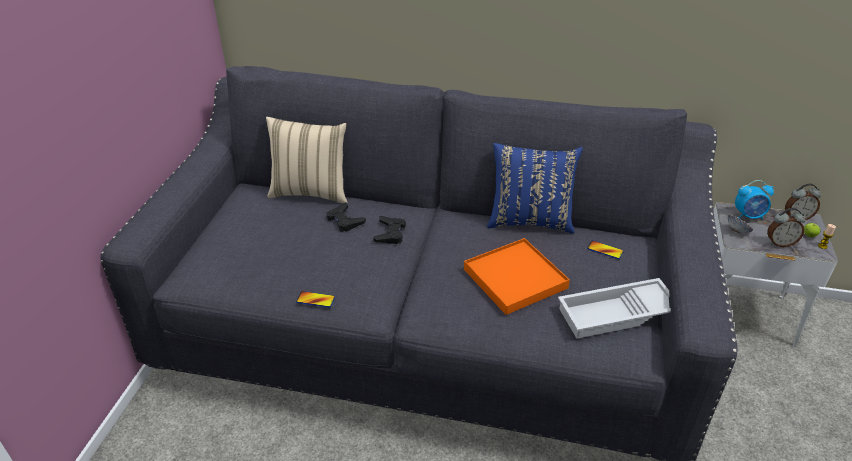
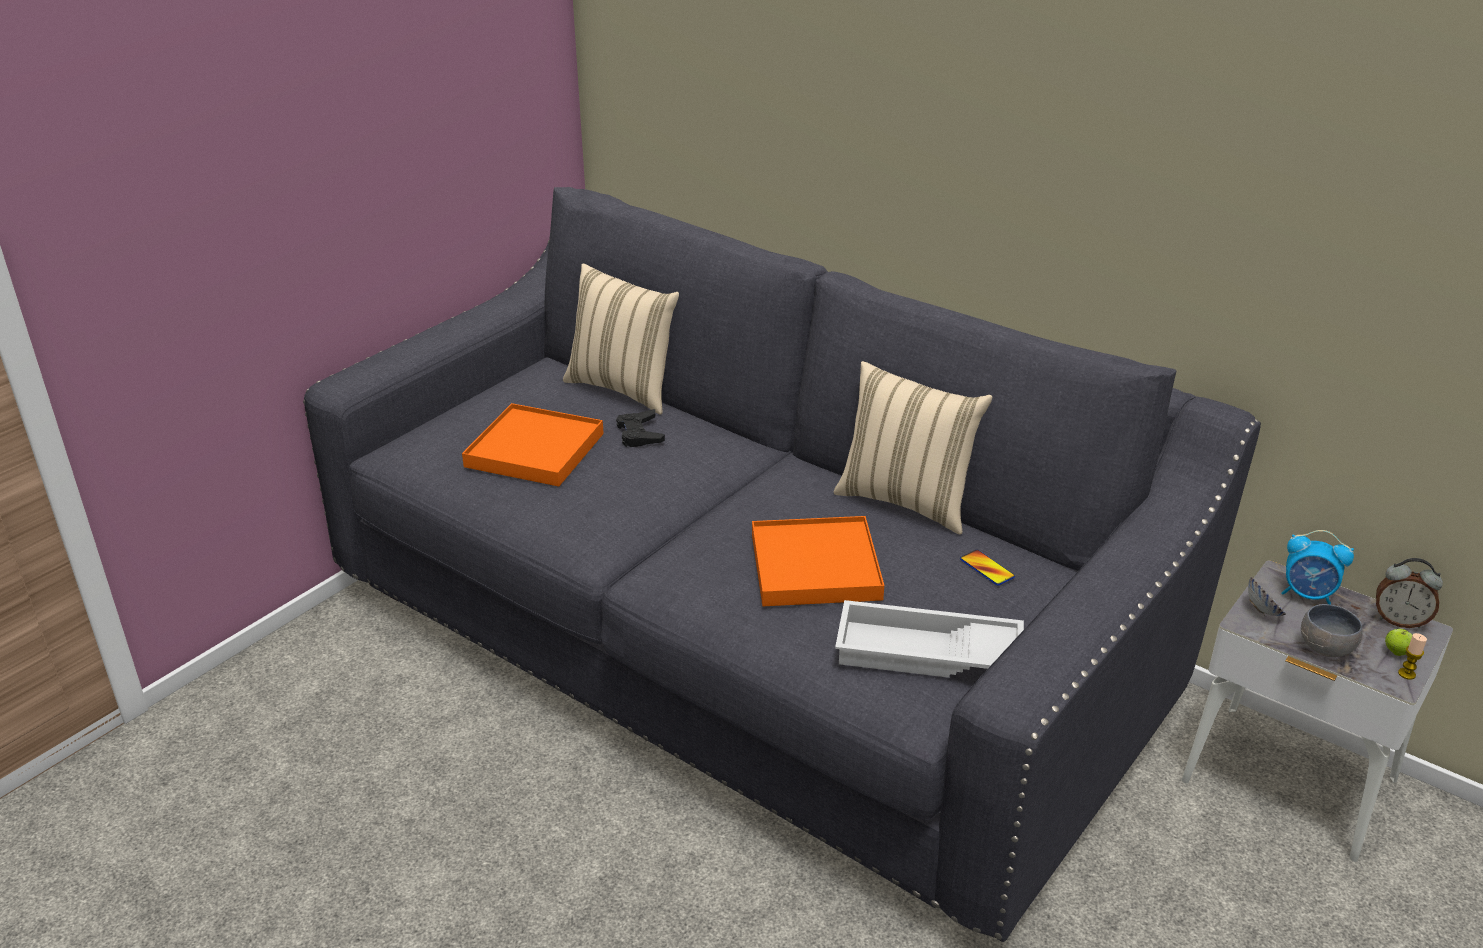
camera: 25 degrees right, 5 degrees down
phone [296,291,335,308] -> none
black game controller [373,216,406,244] -> none
blue pillow [487,143,583,234] -> beige pillow [834,361,992,535]
alarm clock [767,208,805,247] -> grey bowl [1301,604,1362,657]
none -> orange tray [462,403,604,487]

